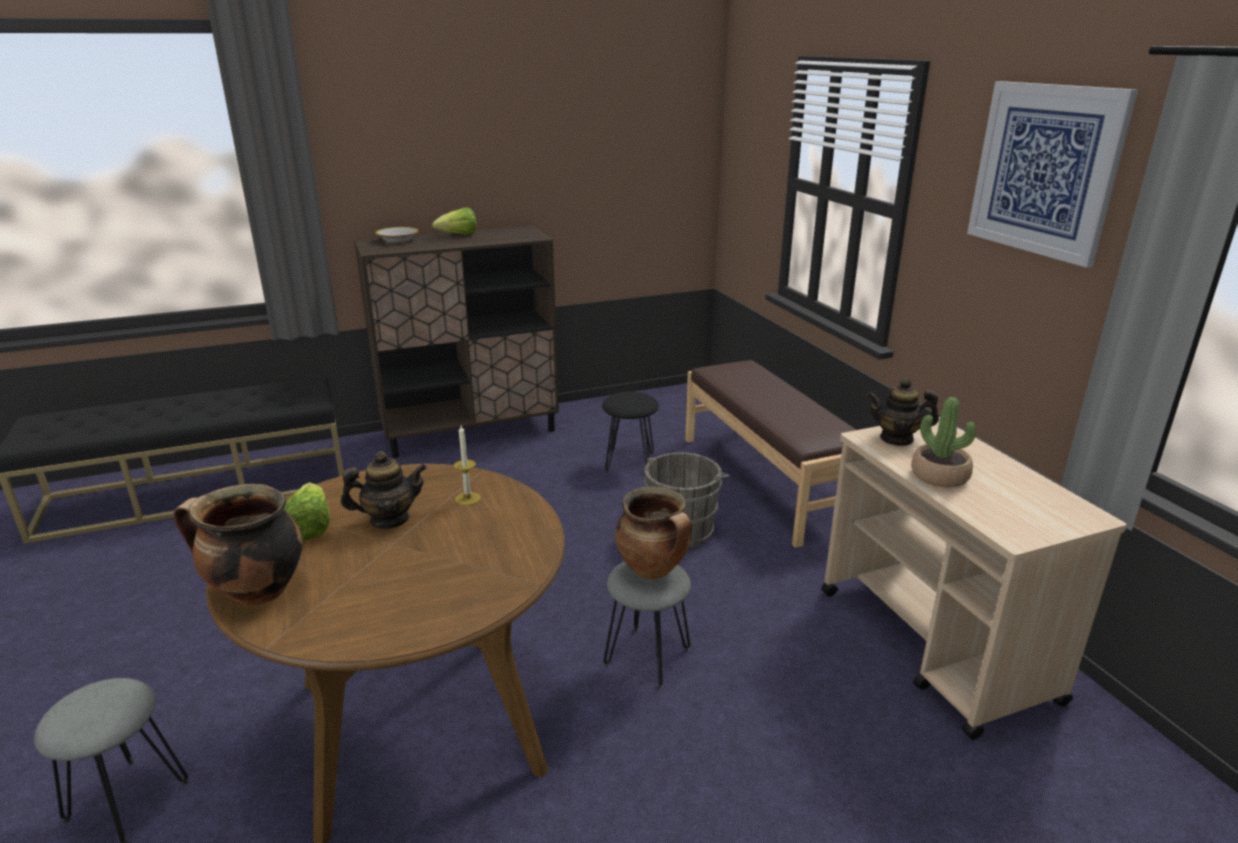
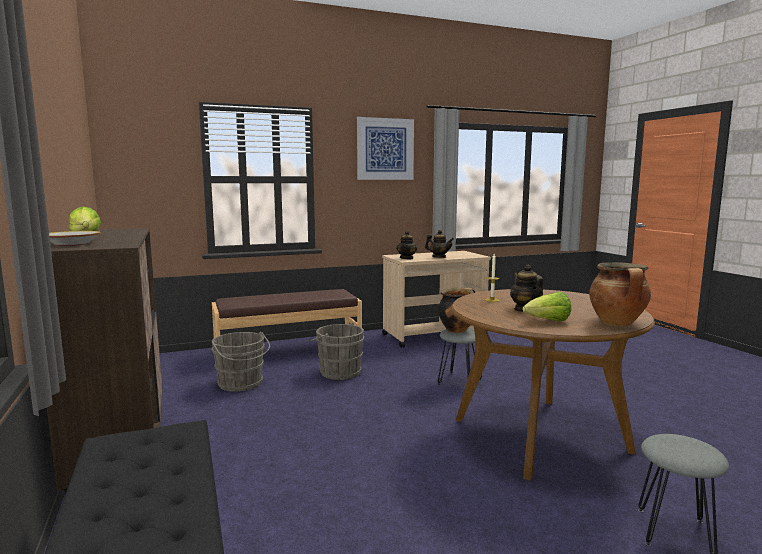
camera: 90 degrees left, 15 degrees down
black stool [602,392,659,472] -> grey bucket [211,332,270,392]
potted plant [911,397,977,488] -> teapot [425,230,454,258]

